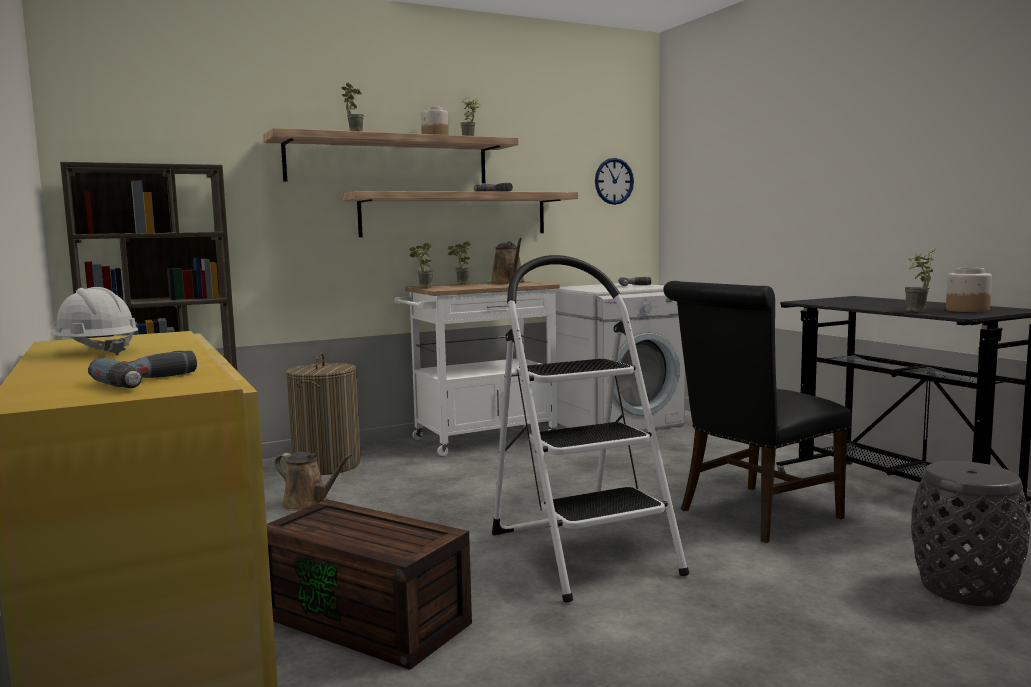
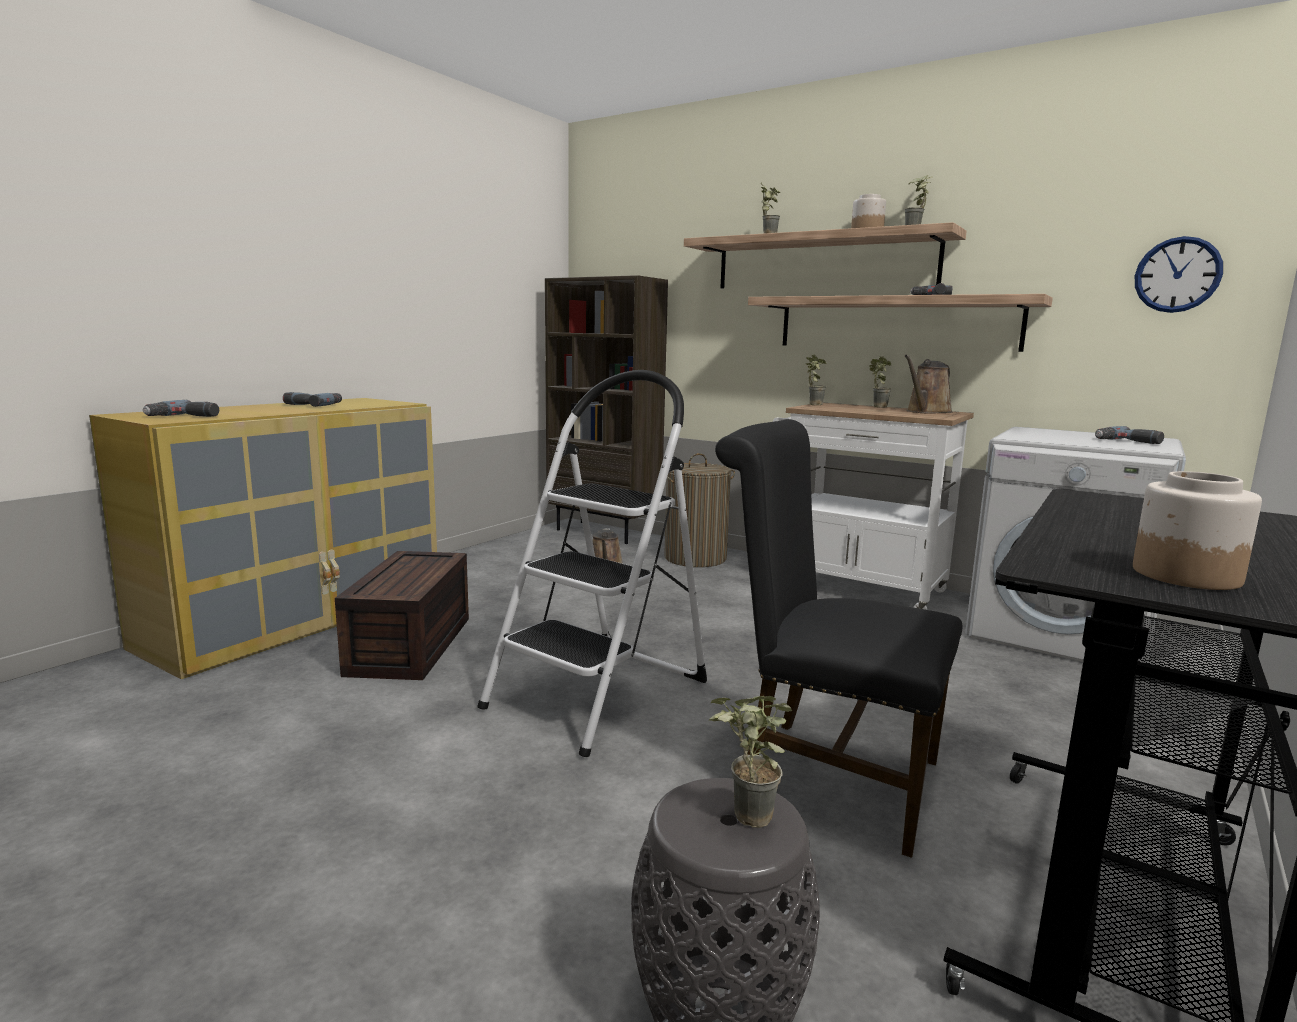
camera: 60 degrees right, 5 degrees up
white hard hat [51,287,138,356] -> power drill [283,392,342,407]
potted plant [905,248,936,312] -> potted plant moved to [709,696,792,828]

